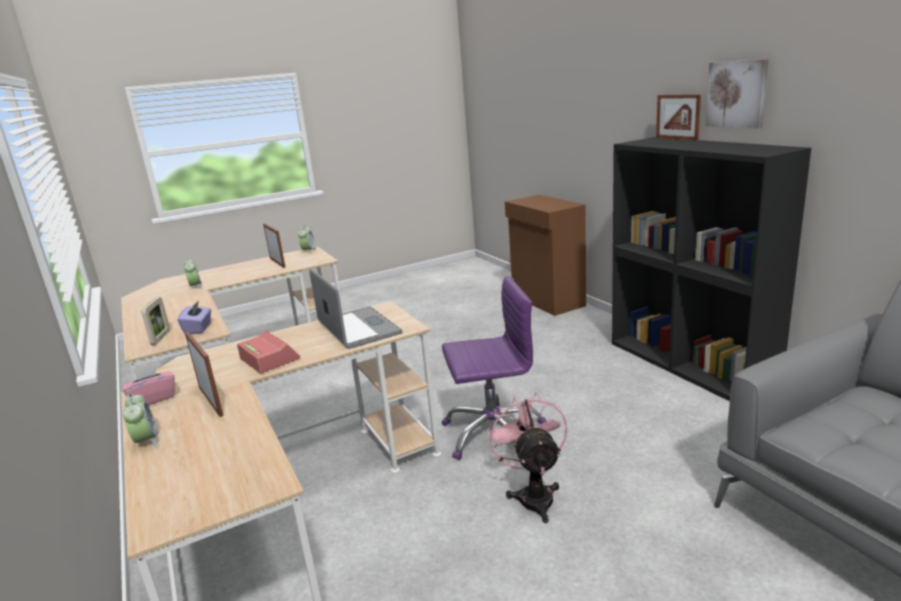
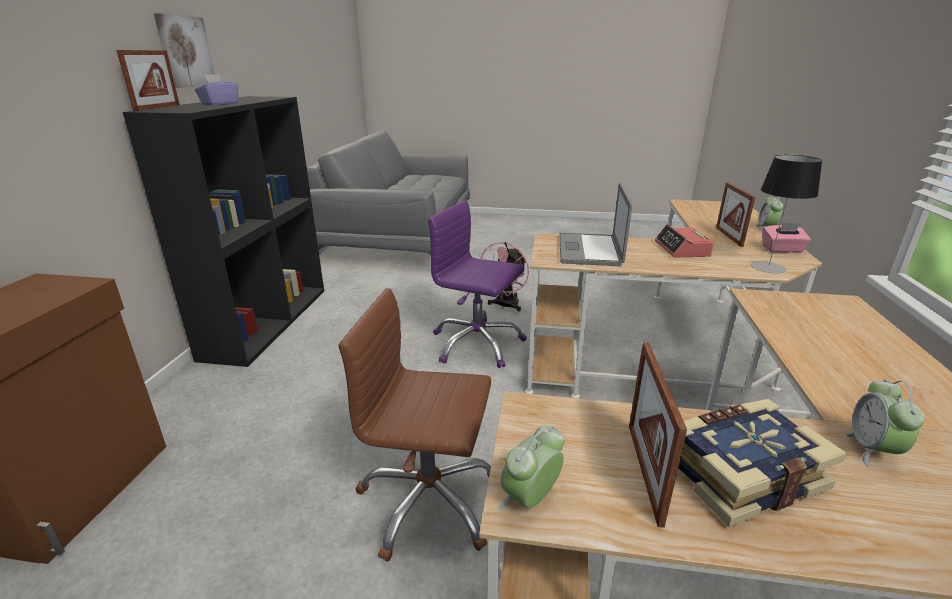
camera: 145 degrees left, 5 degrees up
picture frame [141,297,170,345] -> none
purple tissue box [178,300,211,334] -> purple tissue box moved to [195,74,238,105]
none -> brown office chair [339,288,491,562]
none -> book [678,399,847,527]
none -> table lamp [750,155,822,273]

